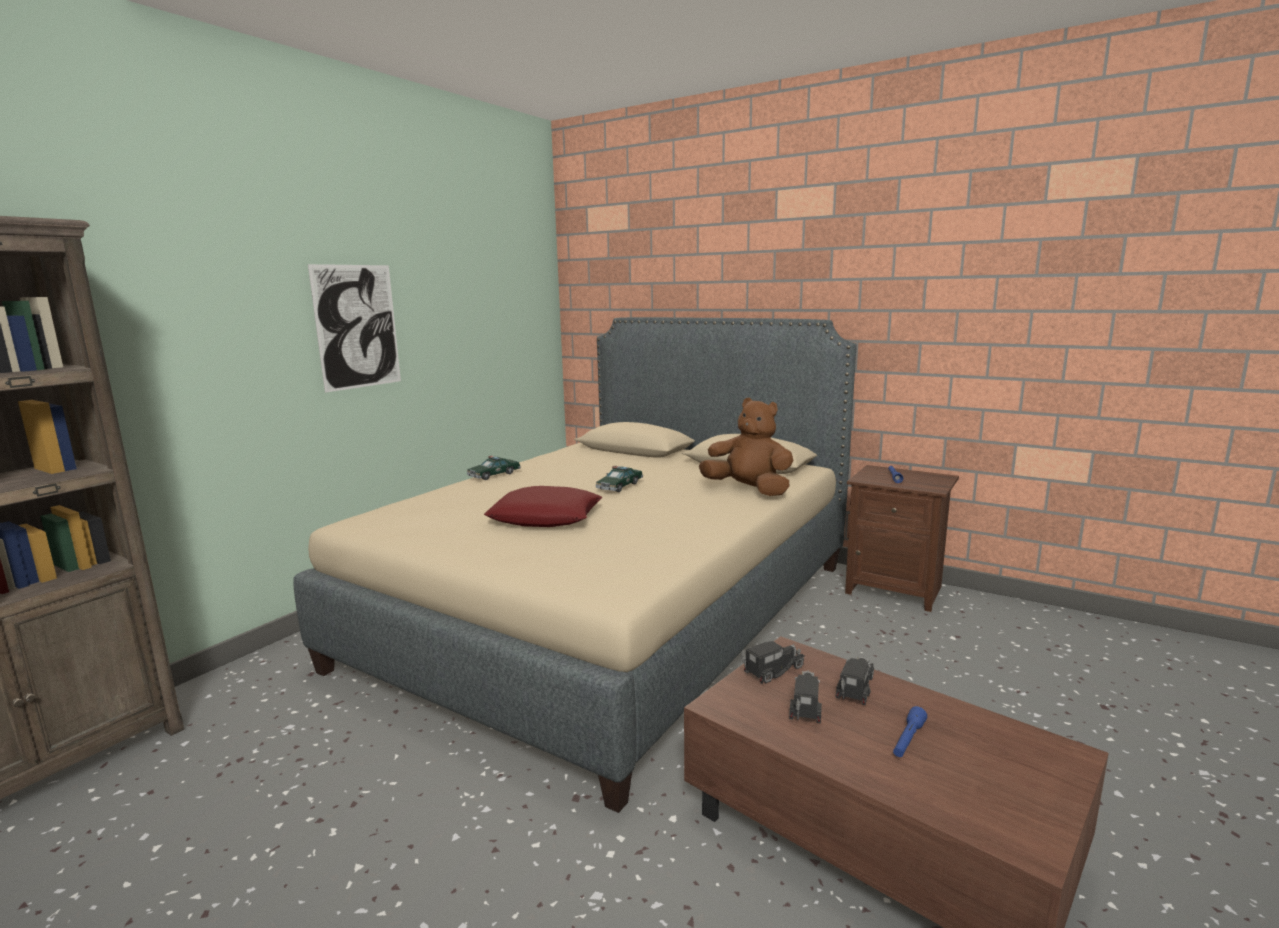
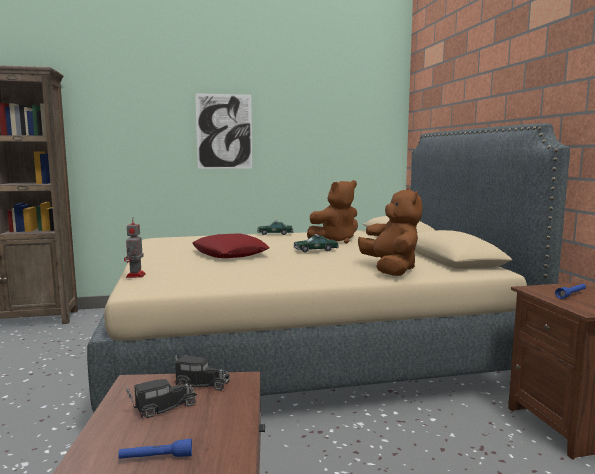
camera: 45 degrees right, 5 degrees down
toy truck [835,656,874,705] -> none
none -> toy robot [124,217,146,278]
none -> brown plush toy [307,180,358,243]

